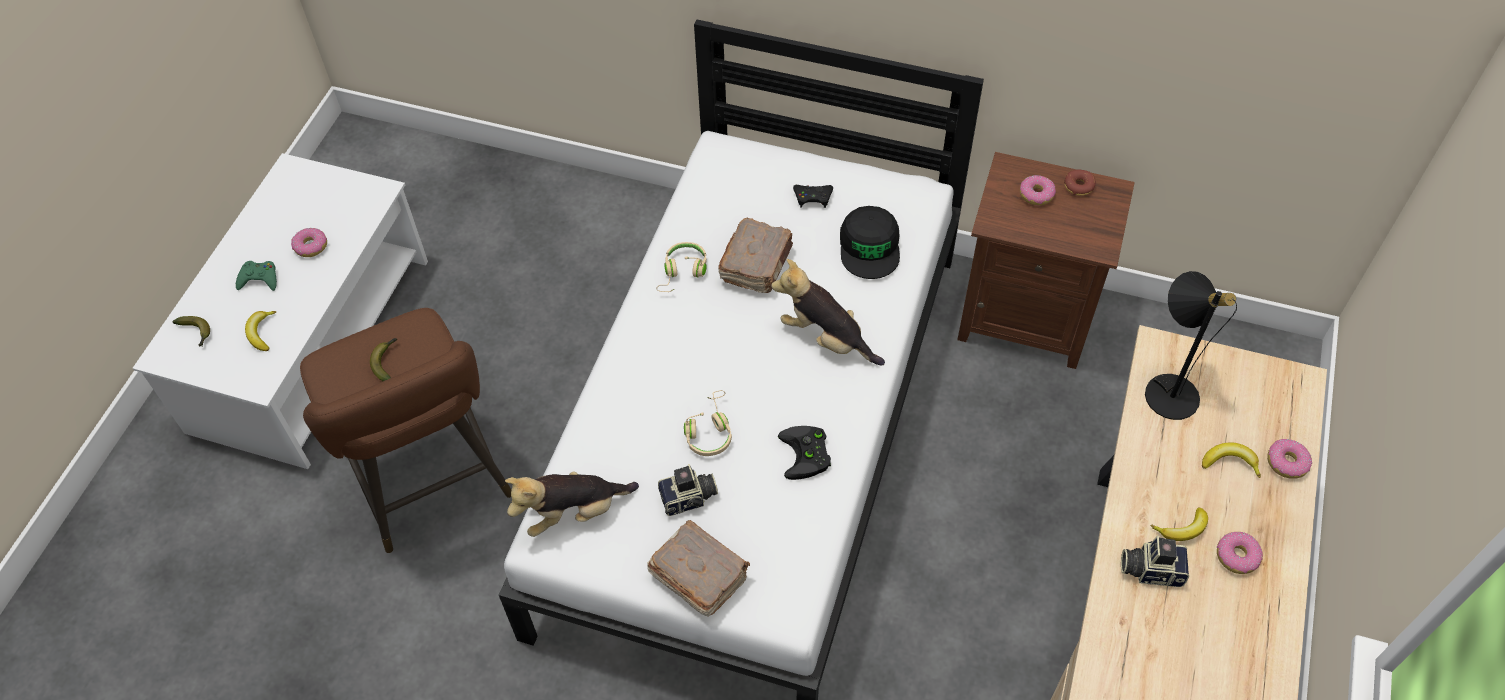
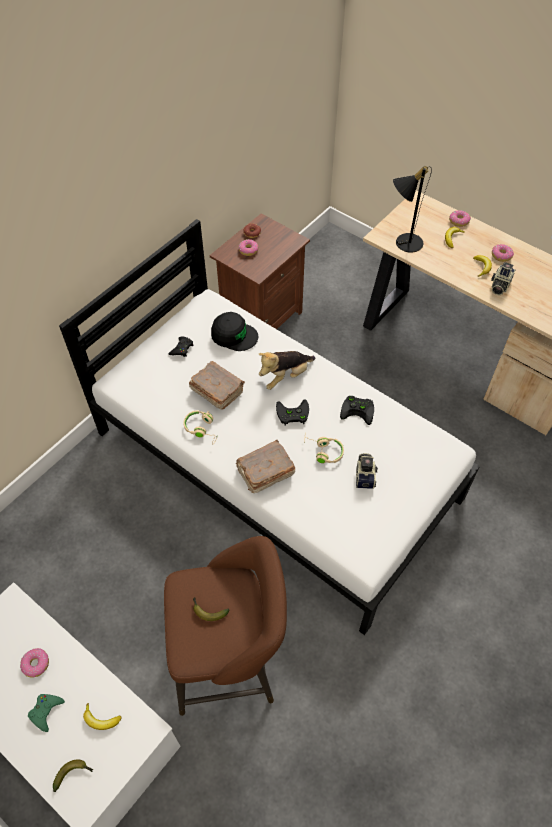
camera: 70 degrees left, 0 degrees up
plush toy [505,471,639,537] -> none
brown book [647,520,750,617] -> brown book moved to [236,440,295,493]
none -> black game controller [276,399,309,426]

